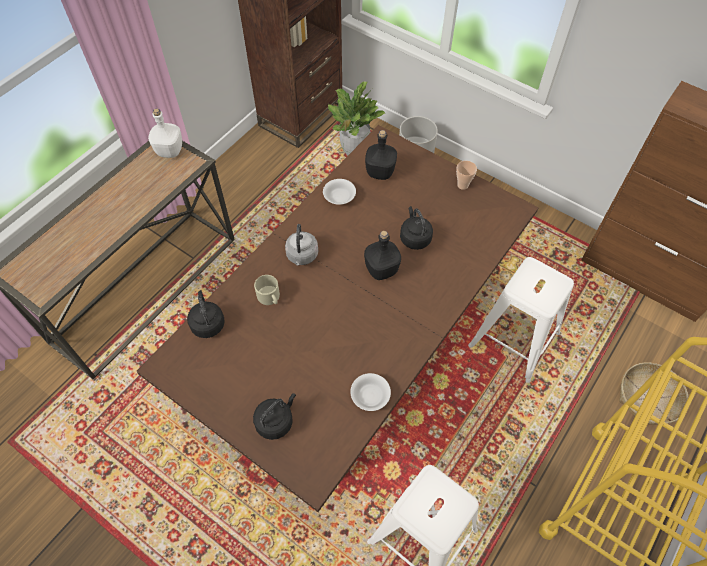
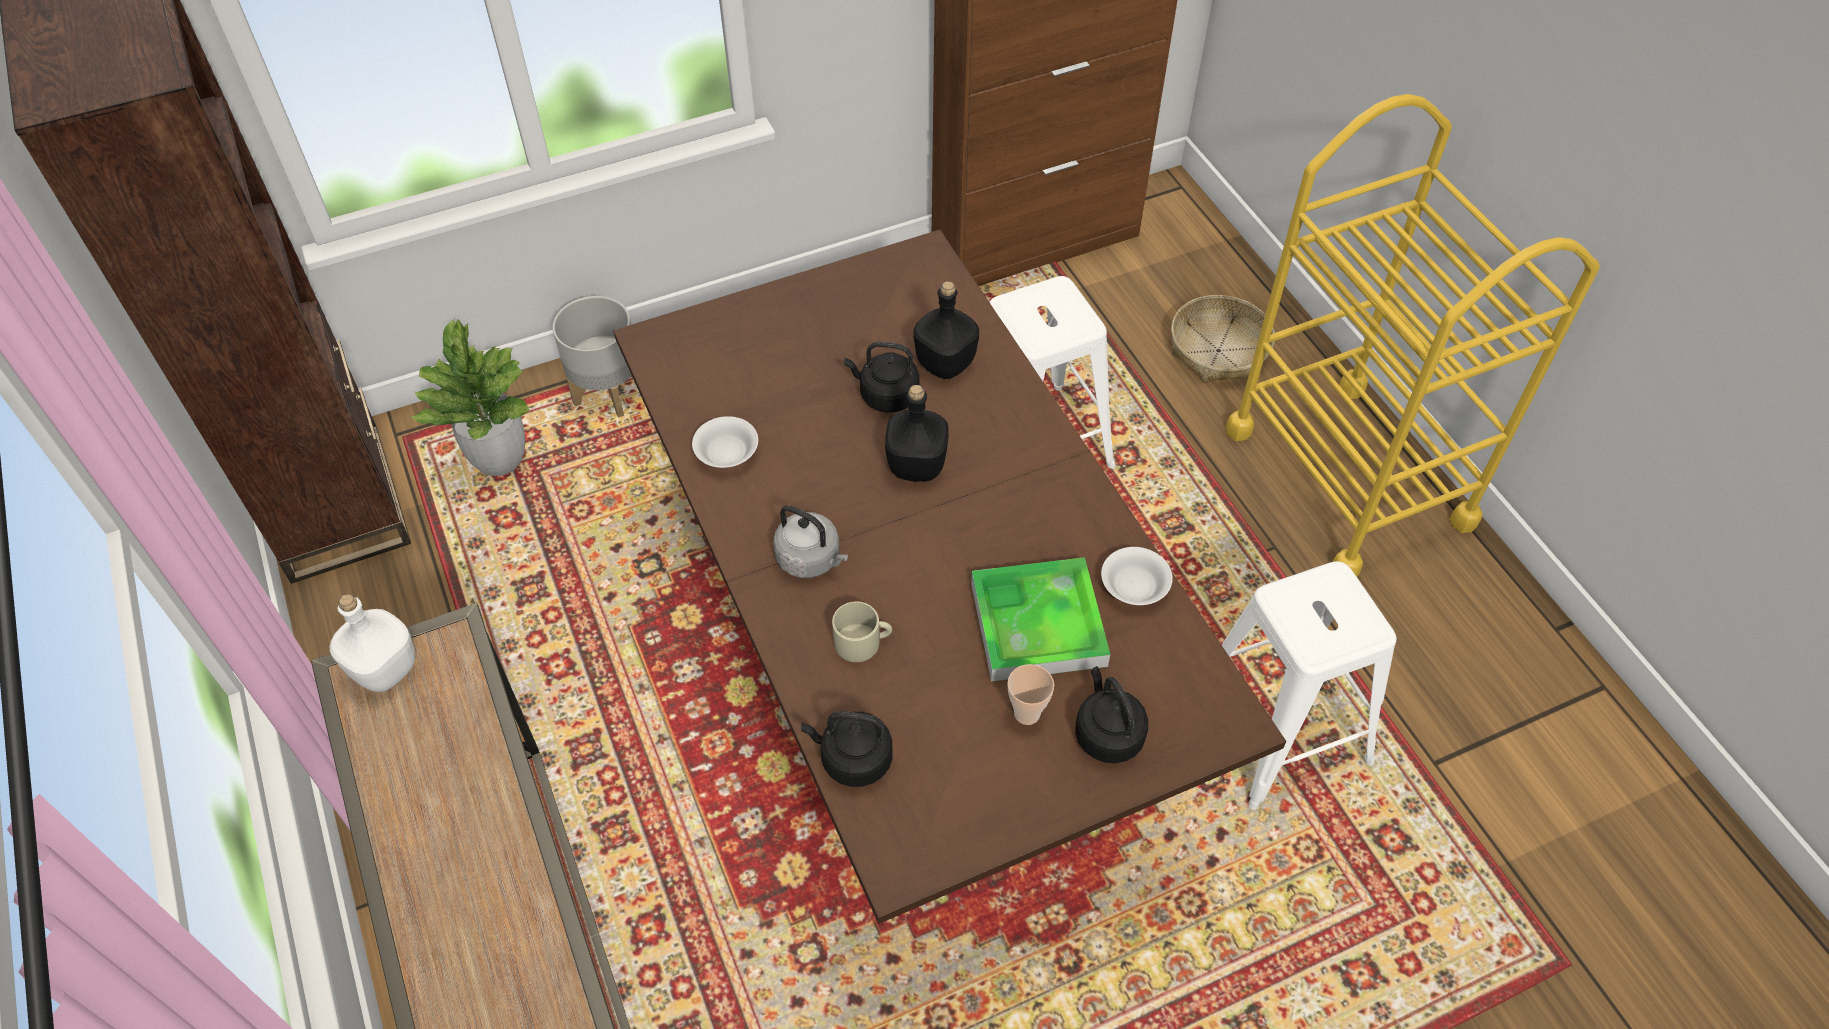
camera: 60 degrees left, 5 degrees down
black bottle [365,130,397,180] -> black bottle moved to [913,281,979,379]
cup [456,161,477,190] -> cup moved to [1007,664,1054,725]
none -> tray [971,557,1110,682]

